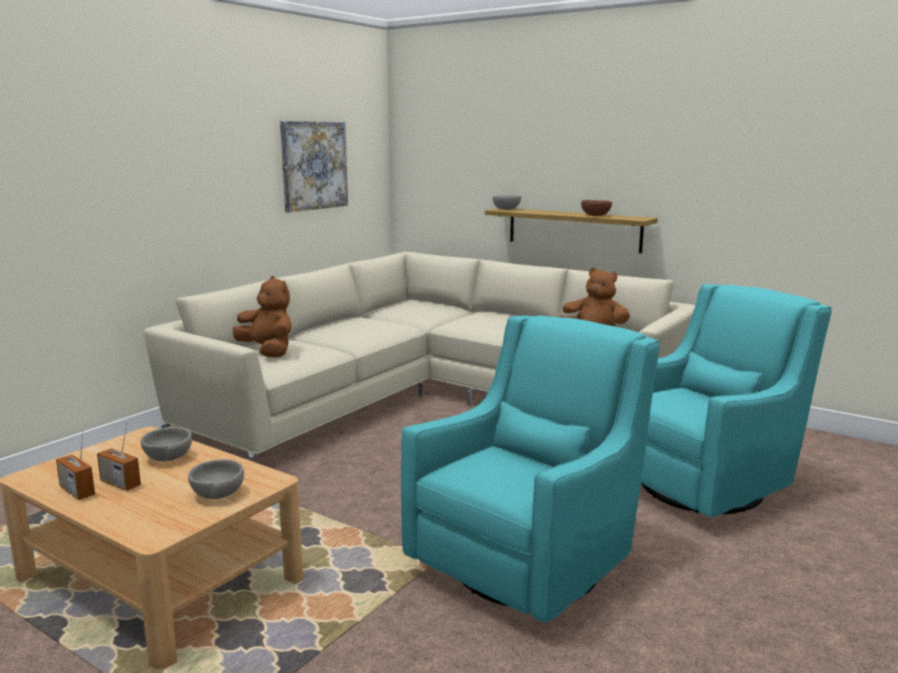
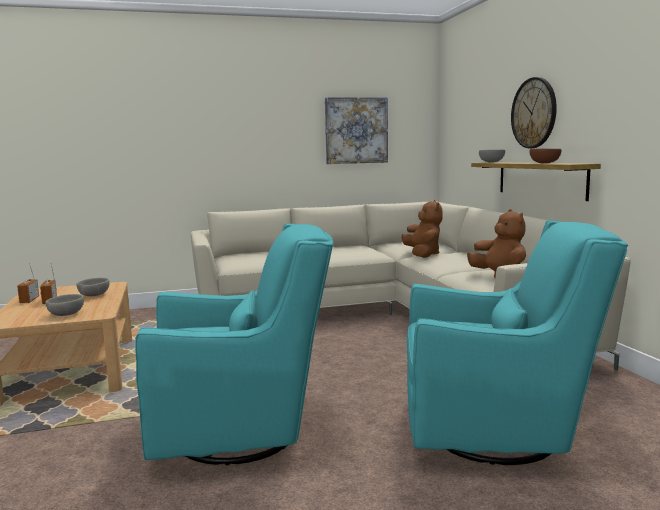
camera: 40 degrees right, 5 degrees down
brown plush toy [233,276,291,357] -> brown plush toy moved to [402,200,443,258]
none -> wall clock [511,77,557,148]

